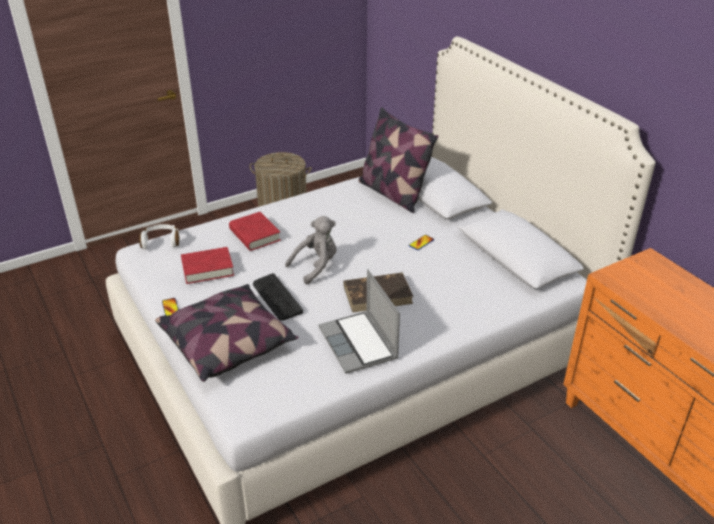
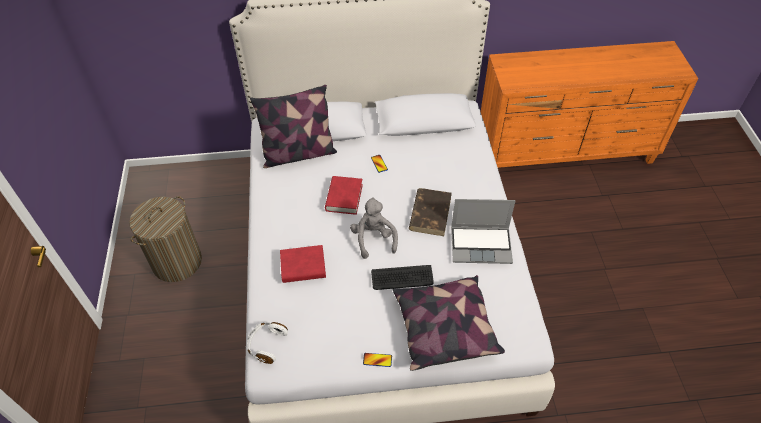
camera: 65 degrees left, 15 degrees up
red book [181,247,234,284] -> red book moved to [325,176,363,215]

